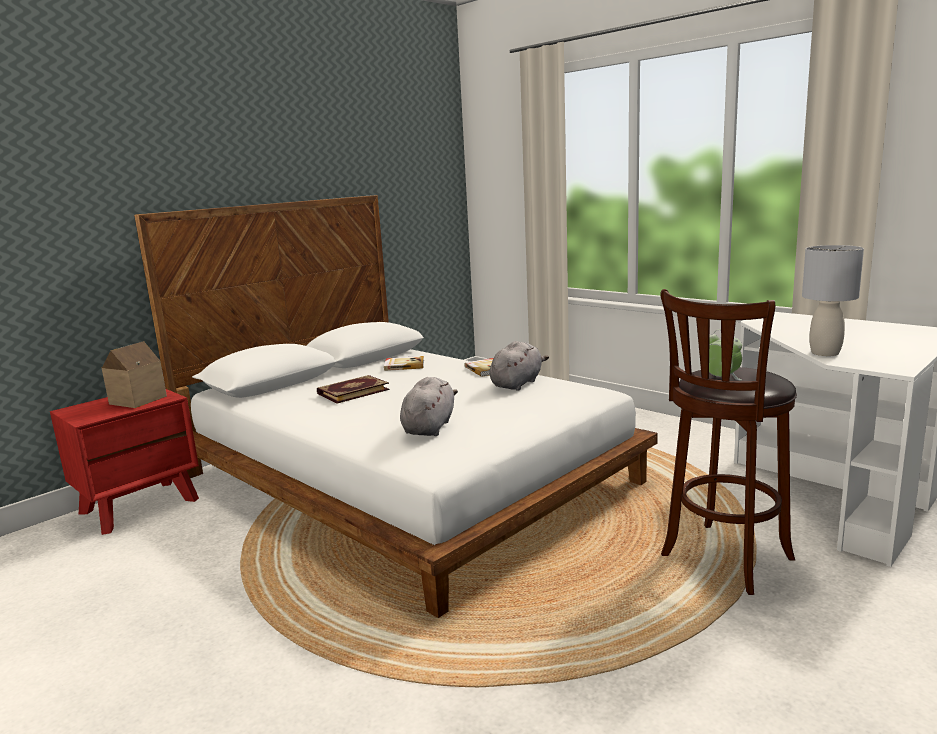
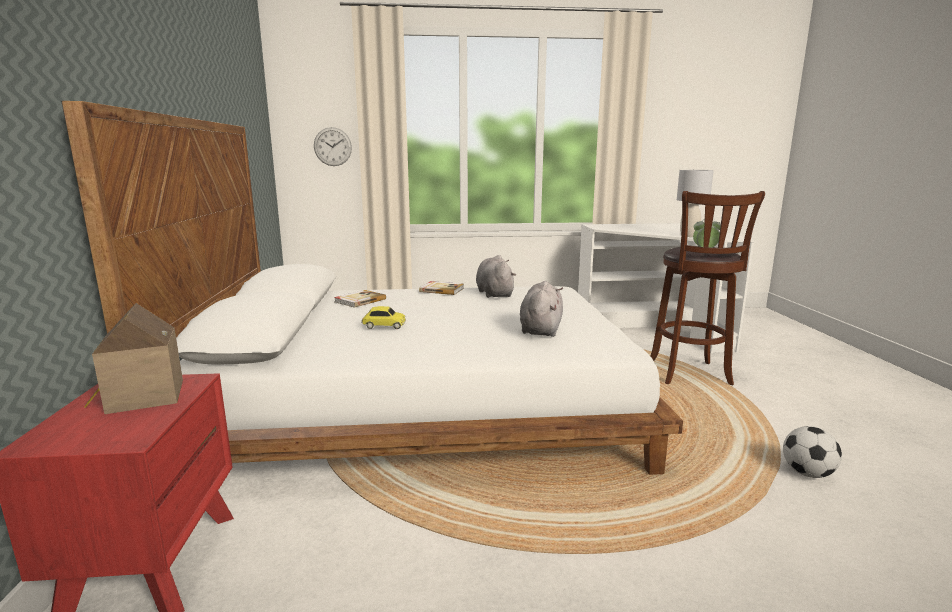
camera: 50 degrees left, 0 degrees up
book [317,375,389,403] -> toy car [362,306,406,329]
grey plush toy [400,377,458,436] -> grey plush toy turned 45 degrees clockwise [520,281,563,337]
none -> wall clock [314,127,352,166]
none -> football [783,426,842,478]

